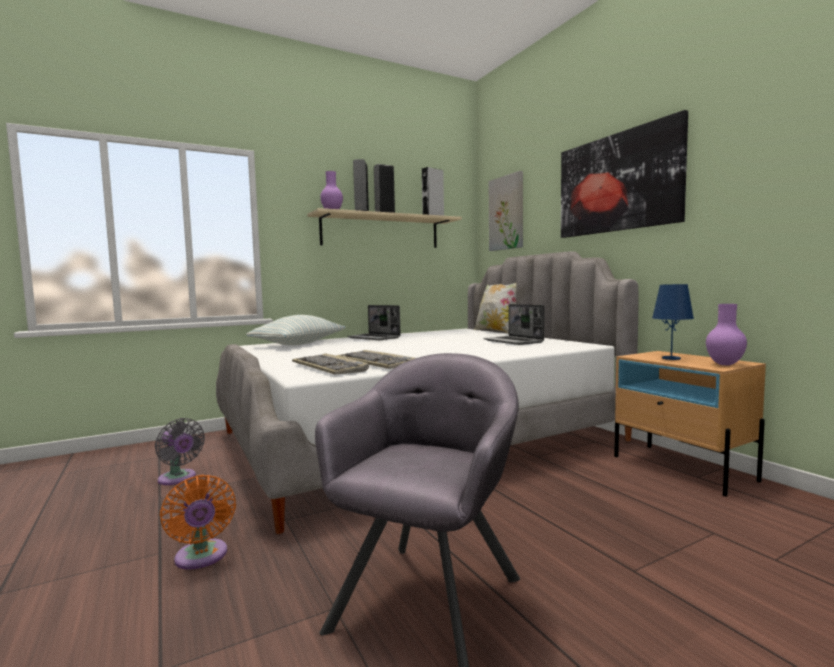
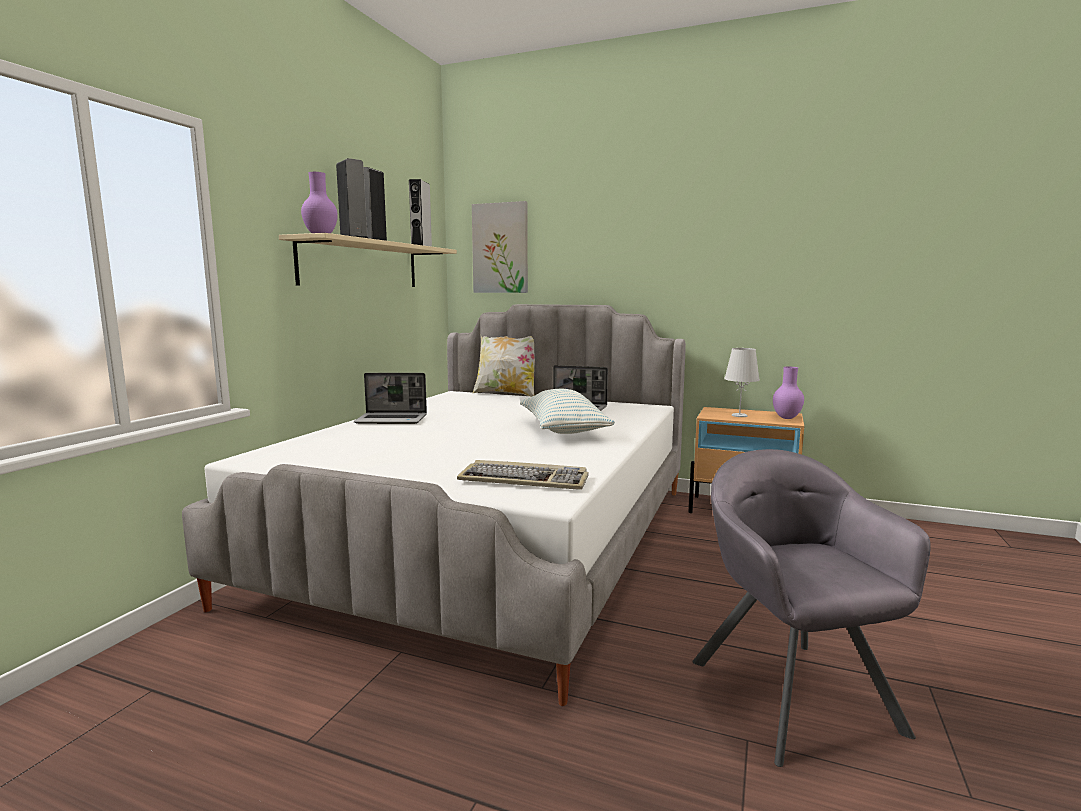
camera: 40 degrees left, 5 degrees up
grey fan [155,418,205,485] -> none
orange fan [160,475,236,570] -> none
pillow [247,315,346,345] -> pillow moved to [520,389,615,434]
keyboard [336,350,415,369] -> none
picture [561,110,688,238] -> none
blue table lamp [652,284,694,360] -> white table lamp [724,348,760,417]

